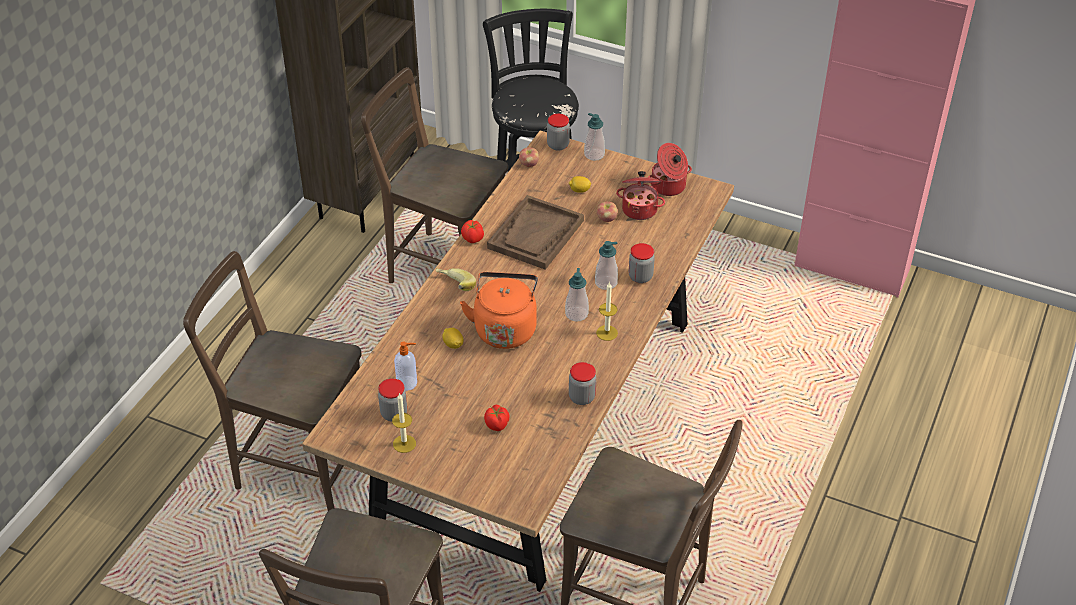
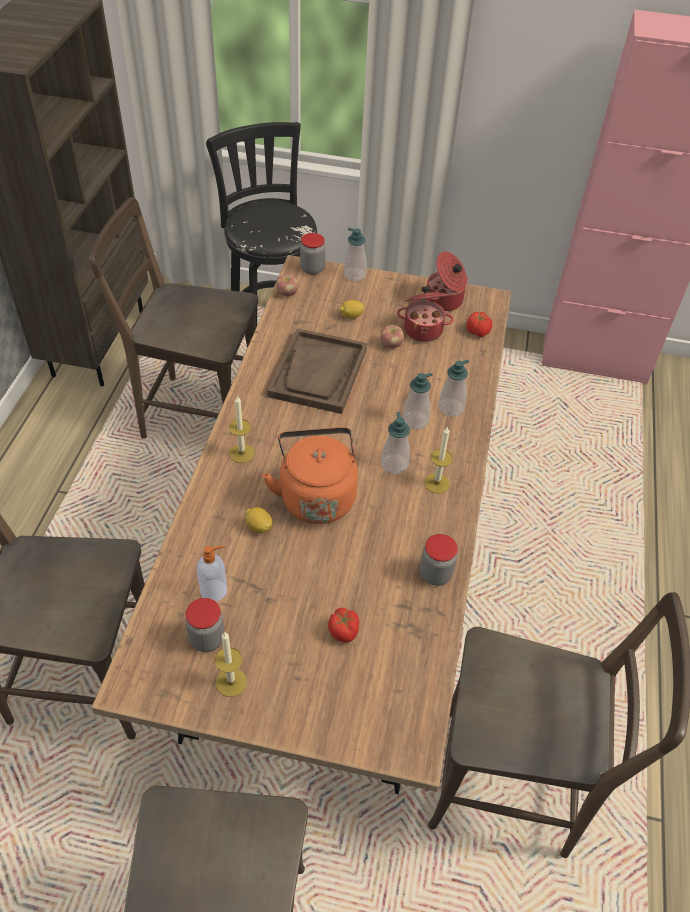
camera: 15 degrees left, 5 degrees up
banana [436,268,476,291] -> candle [229,395,255,463]
tomato [461,220,484,243] -> tomato moved to [467,312,492,337]
jar [629,243,655,283] -> soap dispenser [439,359,469,416]

